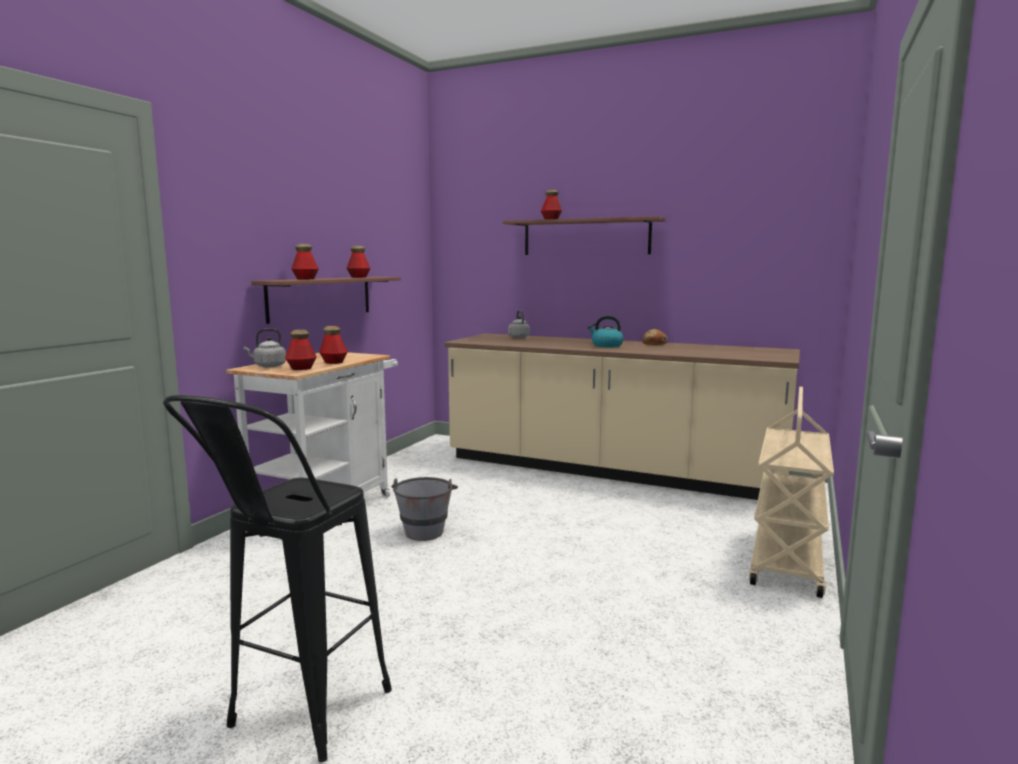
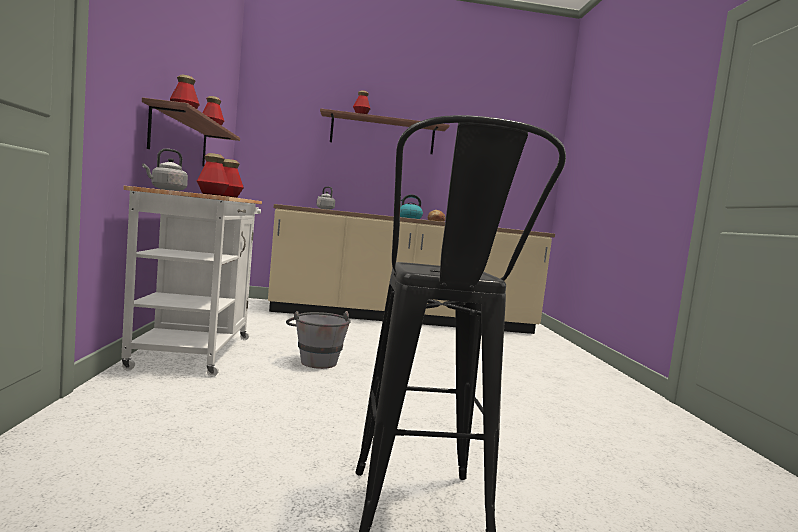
camera: 30 degrees left, 5 degrees down
beige cart [749,387,834,598] -> none

